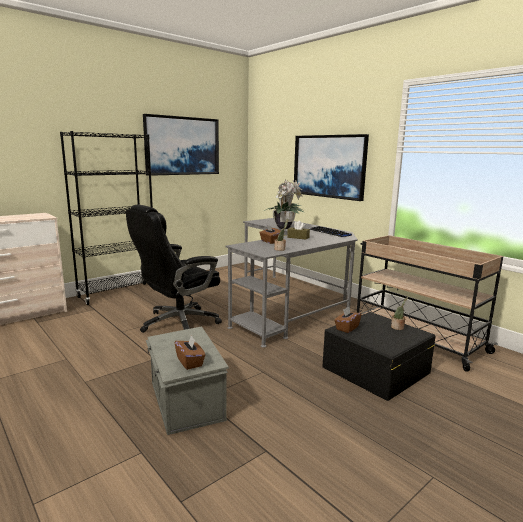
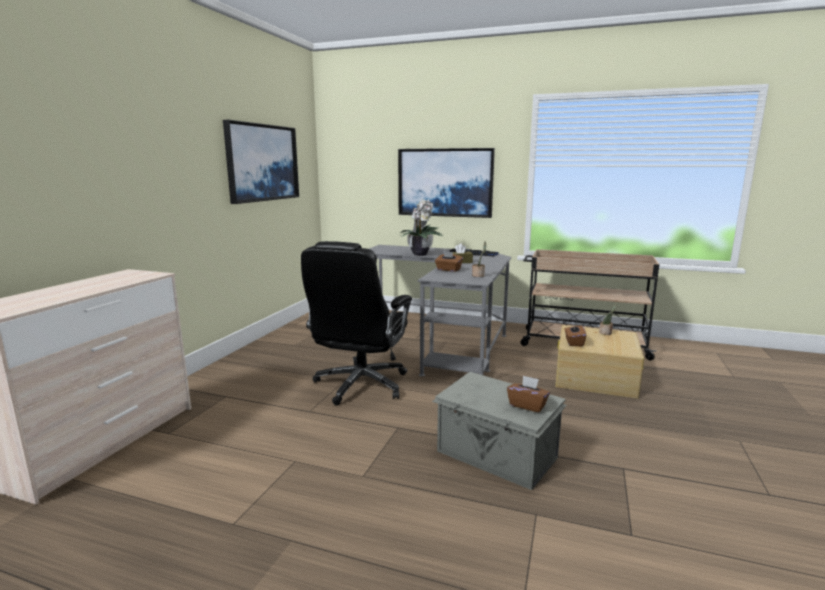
camera: 30 degrees left, 0 degrees up
black bookcase [60,131,155,305] -> none
black storage box [322,312,436,401] -> beige storage box [555,325,644,399]

